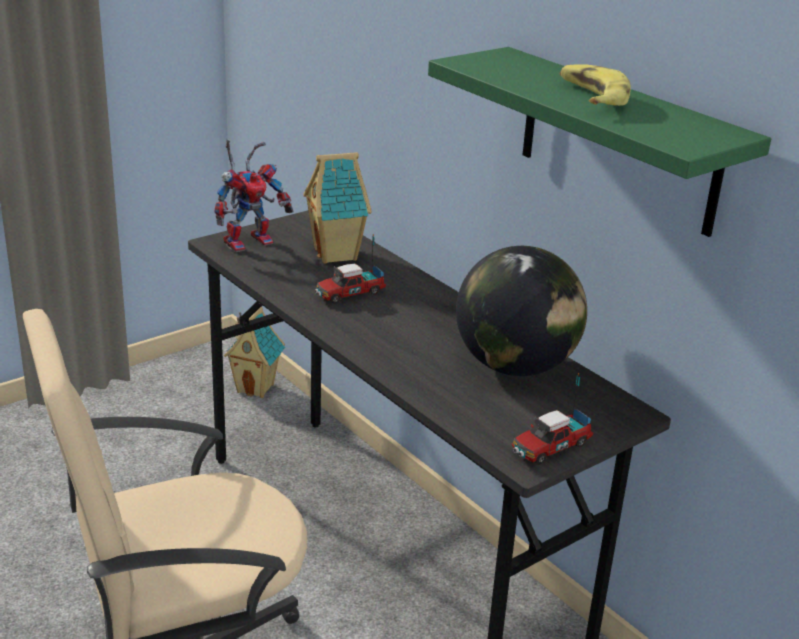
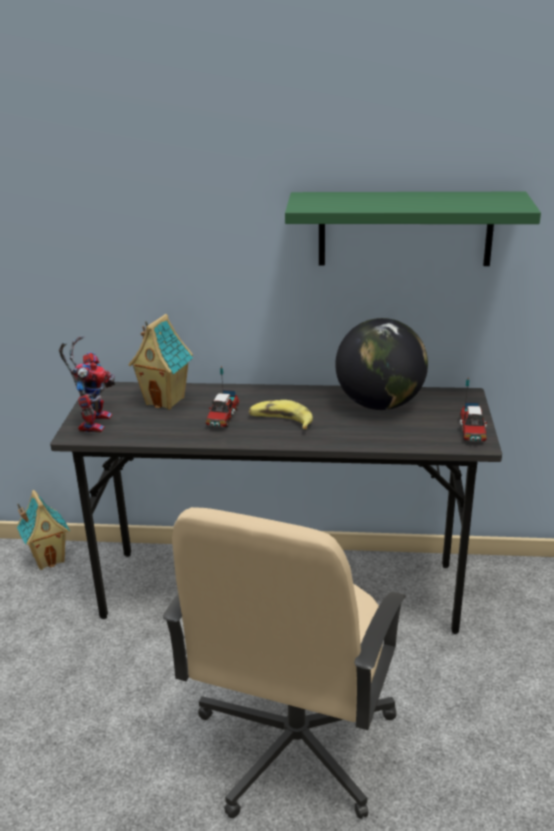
camera: 45 degrees left, 0 degrees up
banana [560,64,631,106] -> banana moved to [249,400,313,429]

